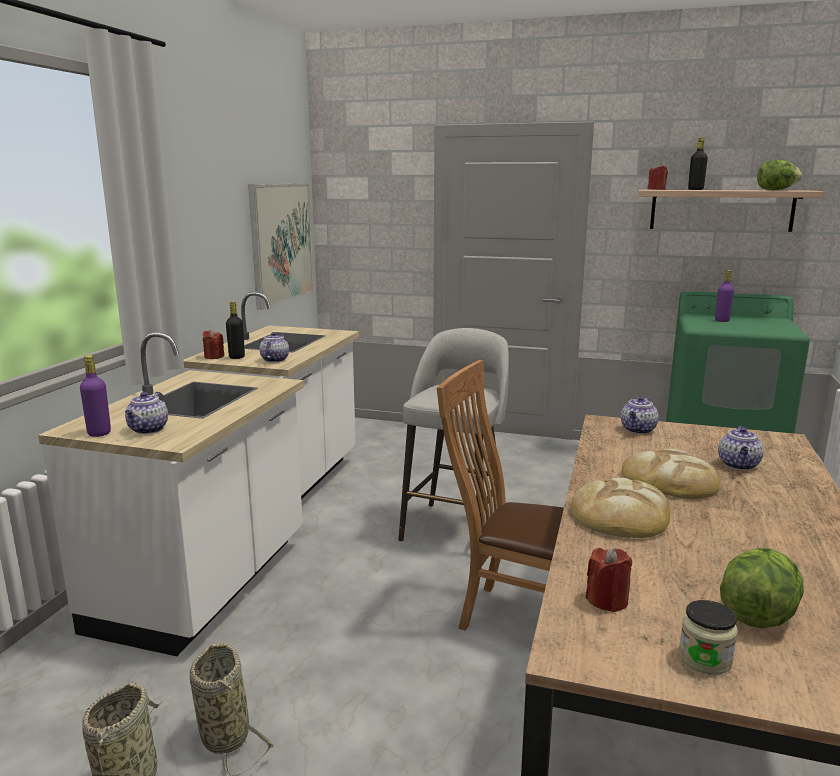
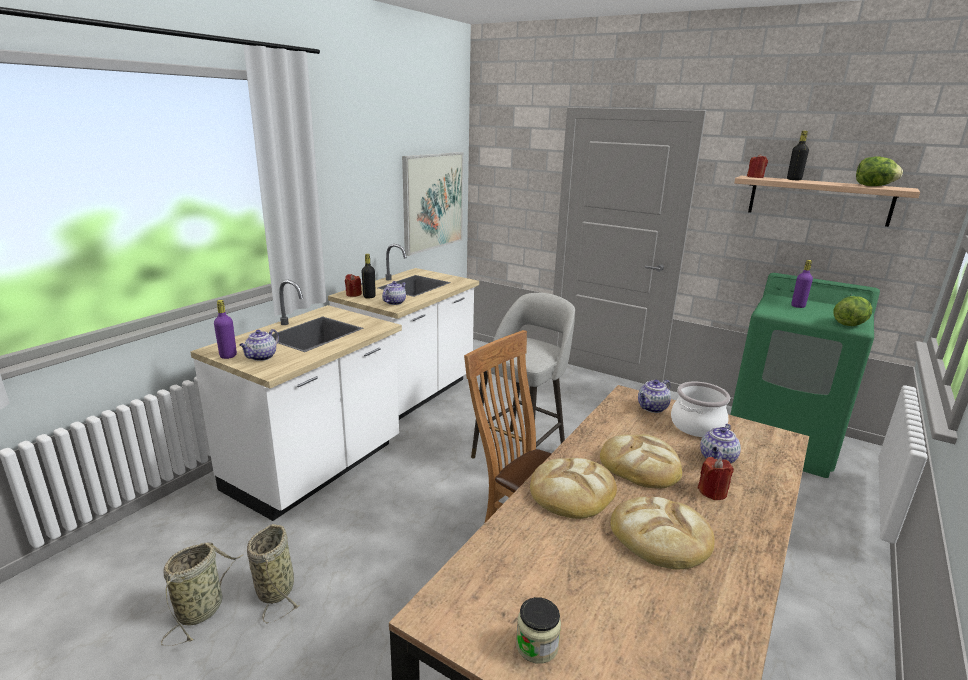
camera: 15 degrees right, 5 degrees up
red candle [586,547,632,612] -> red candle moved to [698,457,734,500]
lettuce [720,547,804,628] -> lettuce moved to [833,296,872,326]
none -> bread [610,497,715,570]
none -> cooking pot [671,381,730,437]

